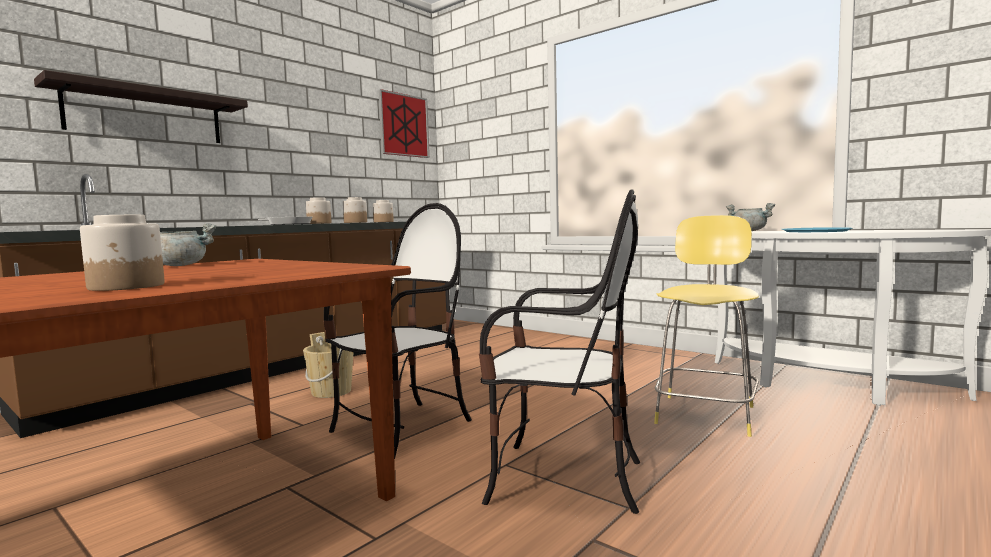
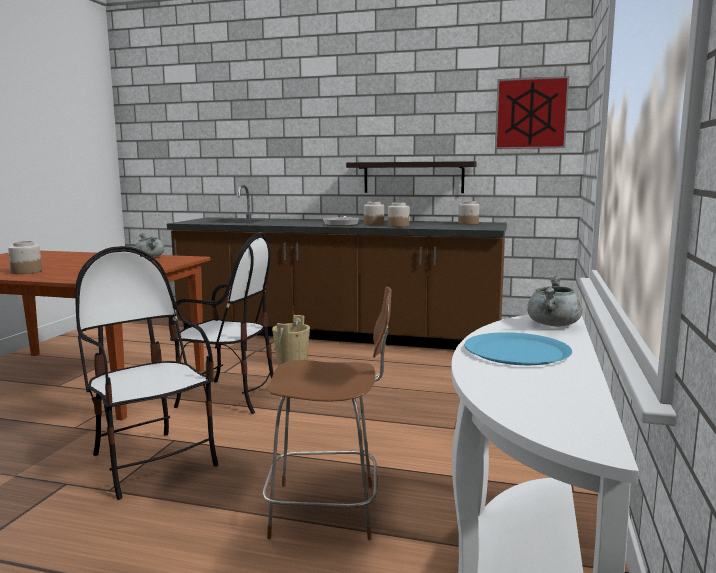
camera: 65 degrees right, 5 degrees up
shelf [34,70,248,143] -> shelf moved to [346,161,477,193]
chair [479,189,640,514] -> chair turned 150 degrees clockwise [75,246,219,500]
yellow stool [654,215,759,437] -> brown stool [263,286,391,540]

